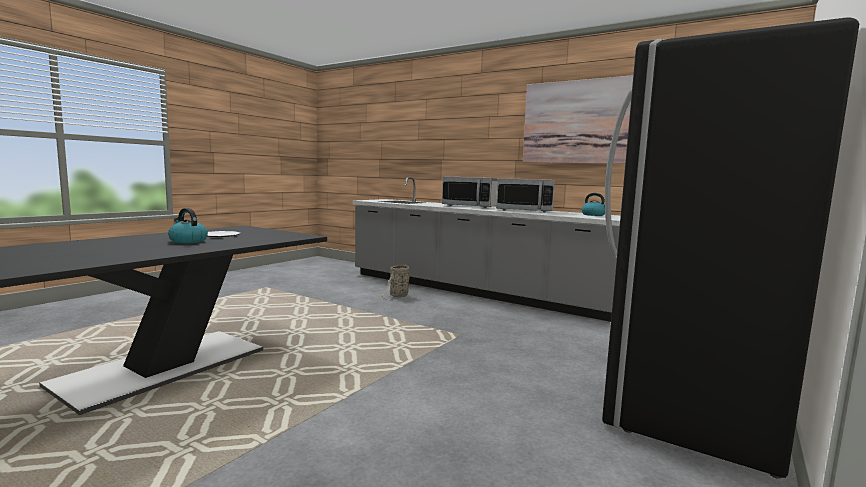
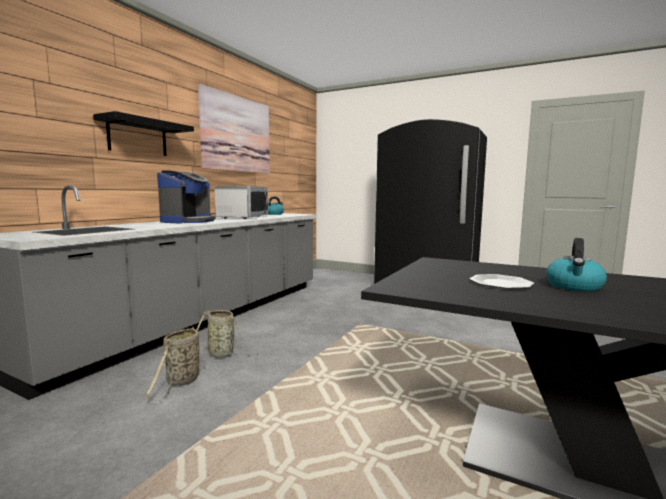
camera: 95 degrees left, 0 degrees up
microwave [442,176,498,208] -> coffee machine [157,170,216,223]
none -> black shelf [93,111,194,156]
none -> basket [145,327,206,401]

